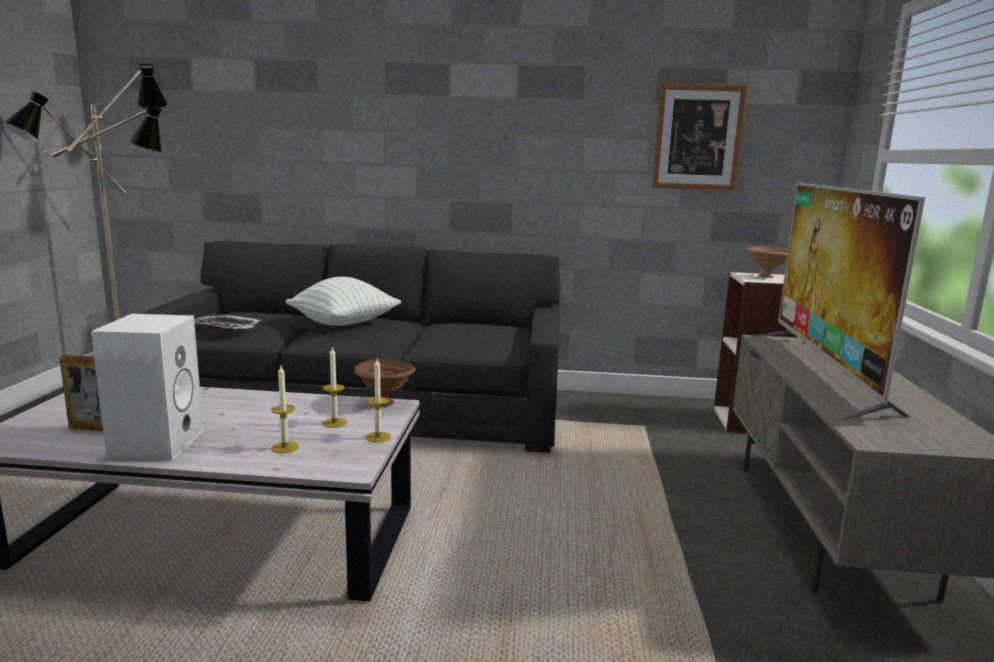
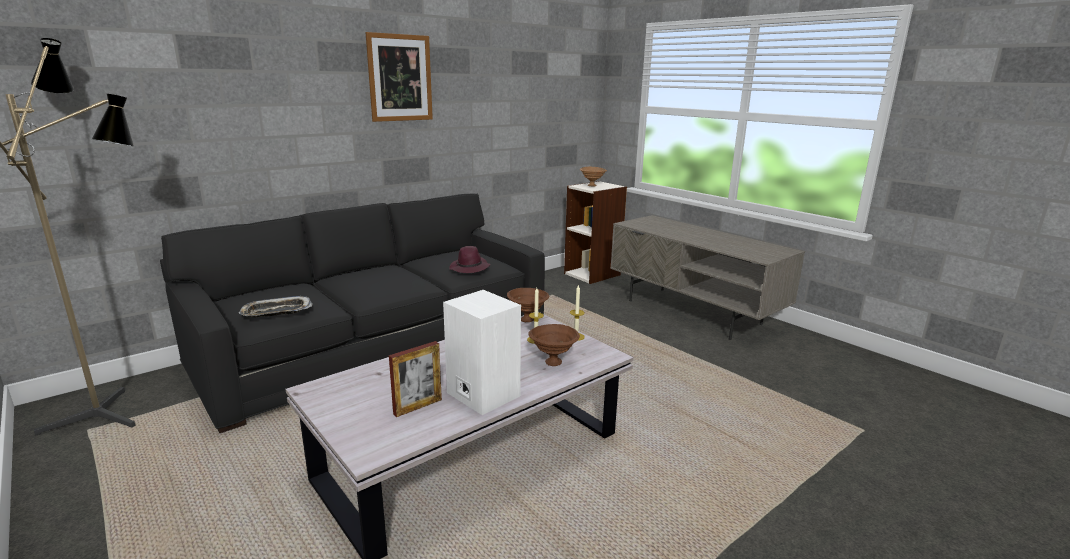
camera: 45 degrees left, 5 degrees up
candle [271,366,299,453] -> brown bowl [528,324,580,366]
pillow [286,277,401,326] -> none
picture [652,83,747,191] -> picture moved to [365,32,433,122]
television [752,182,925,420] -> none
none -> purple hat [449,246,491,273]

